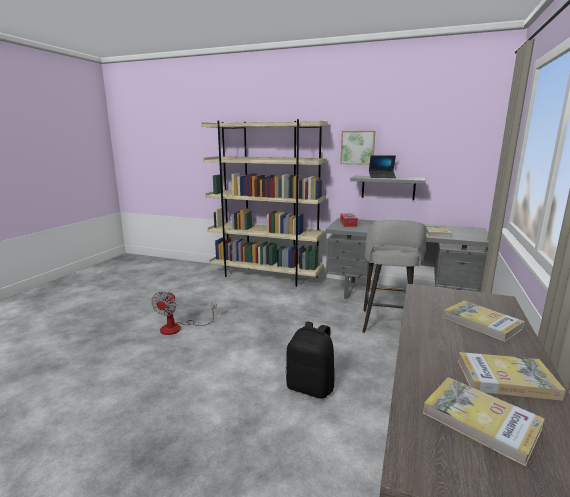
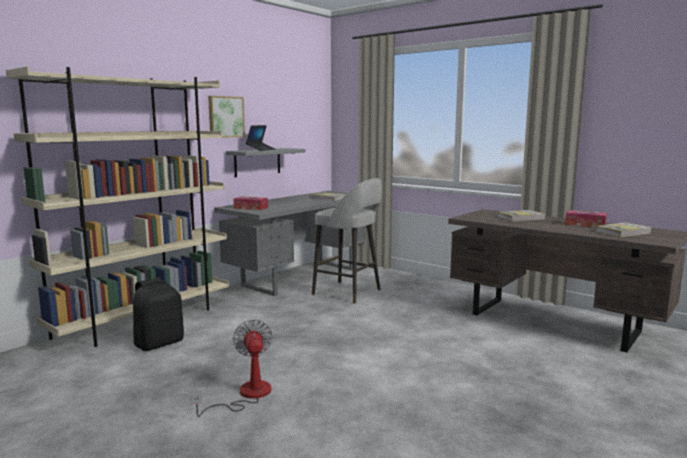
camera: 70 degrees left, 5 degrees down
fan [151,291,217,335] -> fan turned 135 degrees counterclockwise [191,319,272,417]
black backpack [286,321,335,399] -> black backpack moved to [133,277,184,351]
book [458,352,566,401] -> tissue box [565,210,607,227]

